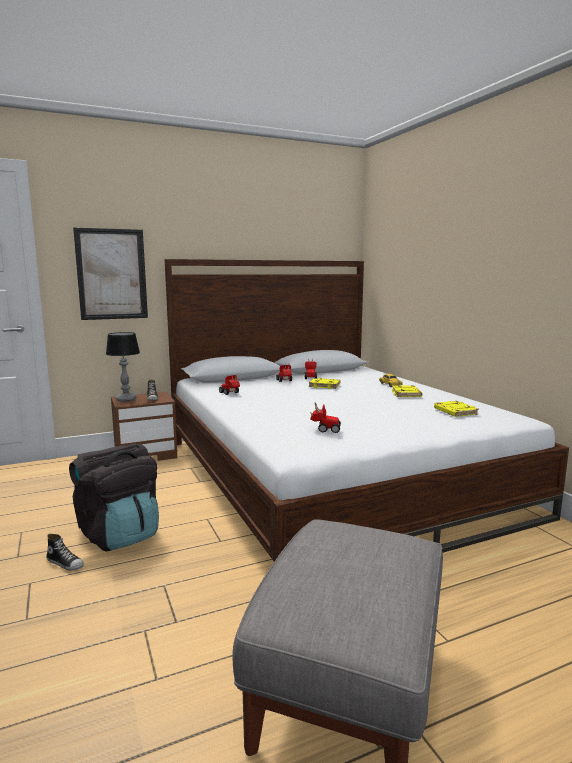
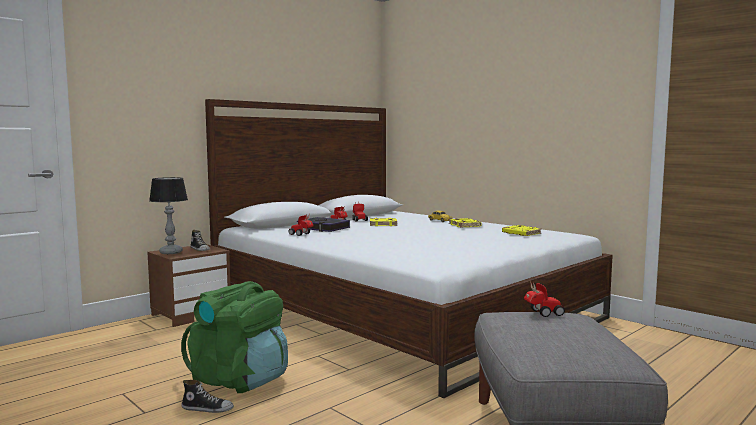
camera: 20 degrees left, 5 degrees down
black backpack [69,444,159,551] -> green backpack [181,281,288,393]
picture [73,227,148,320] -> none
toy car [310,402,341,433] -> toy car moved to [524,281,565,317]
none -> book [297,217,350,232]

